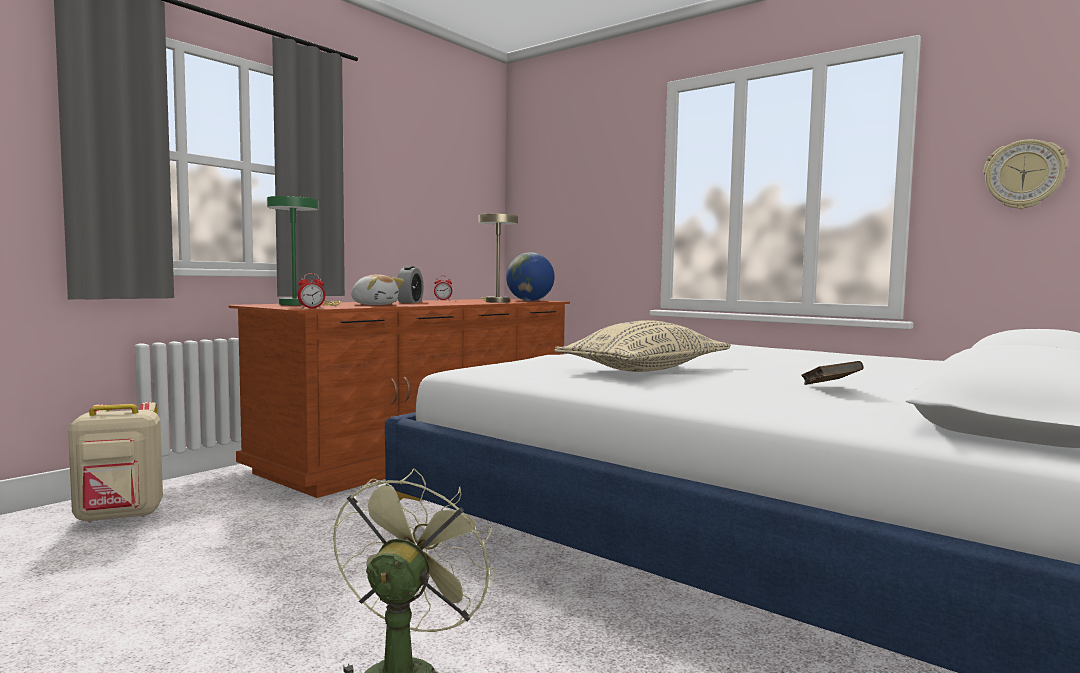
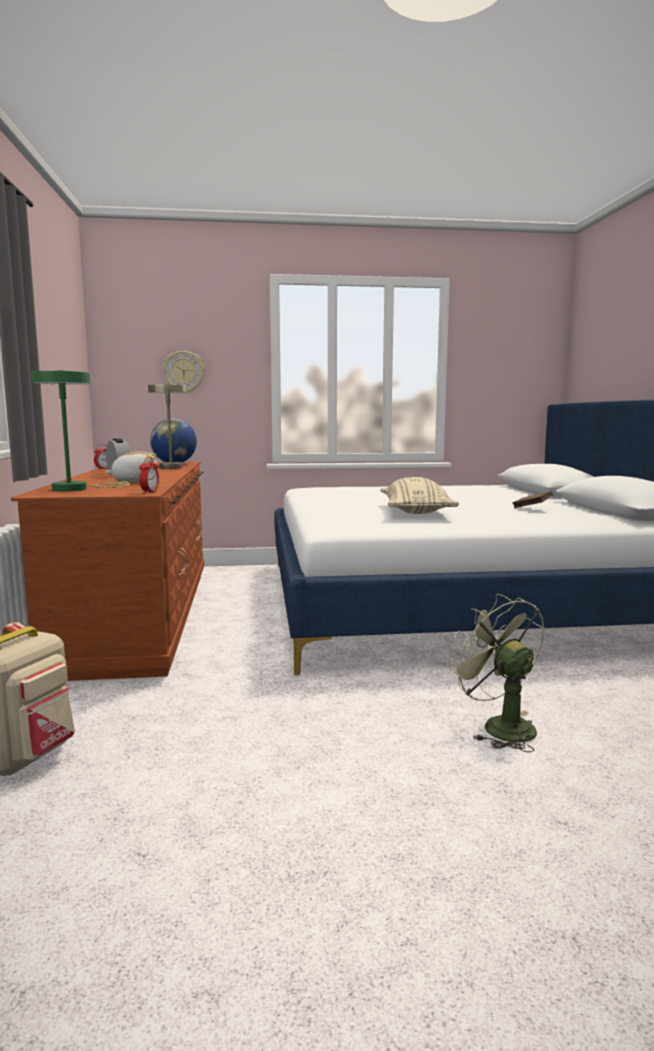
camera: 45 degrees left, 5 degrees up
wall clock [984,139,1068,209] -> wall clock moved to [163,351,205,393]

